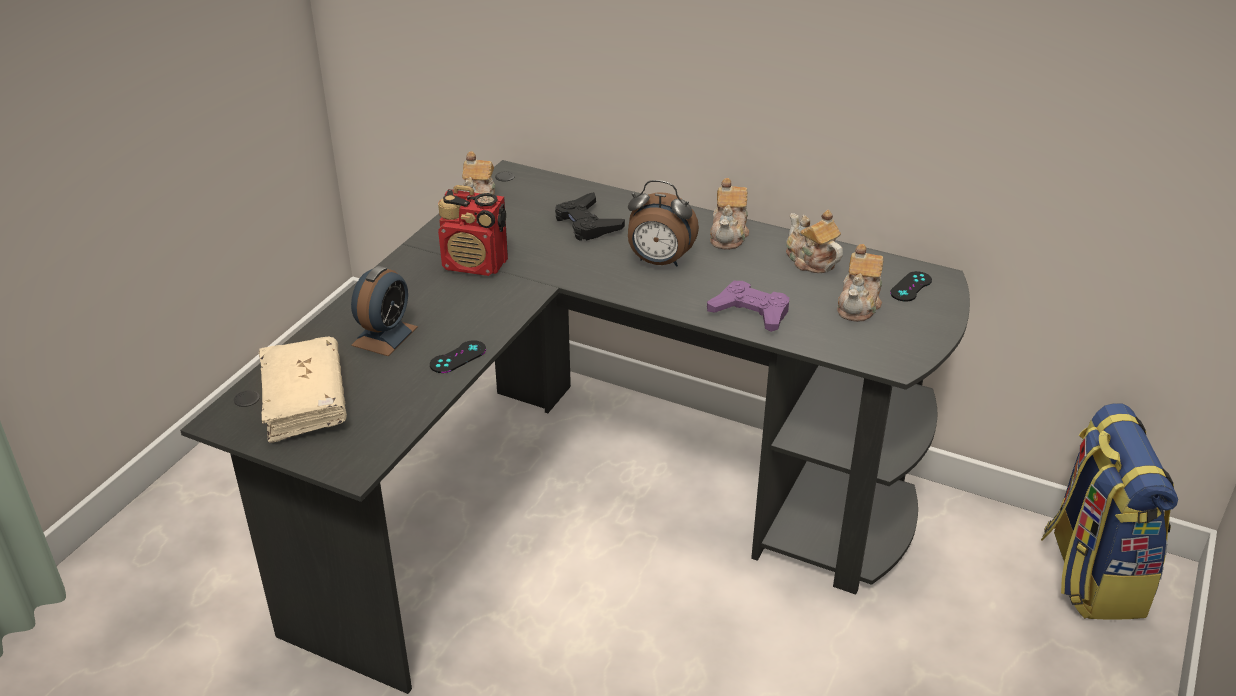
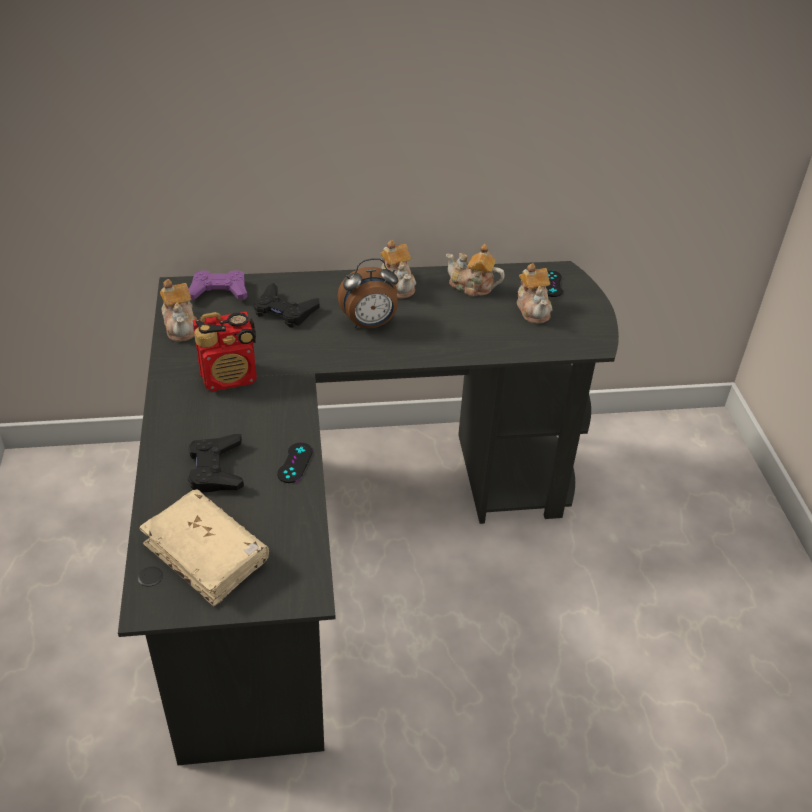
camera: 35 degrees left, 5 degrees up
alarm clock [351,266,418,356] -> black game controller [188,434,244,493]
purple game controller [707,281,789,332] -> purple game controller moved to [189,270,247,300]
backpack [1041,403,1178,620] -> none

